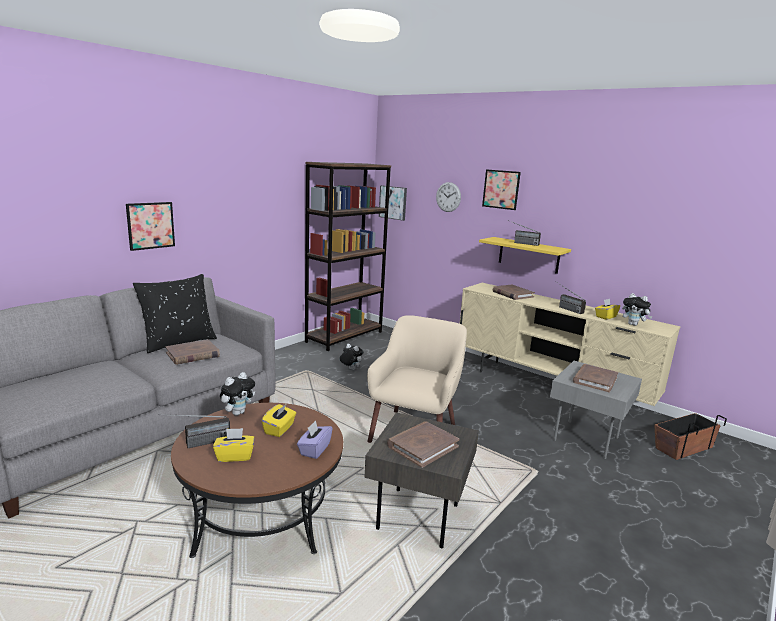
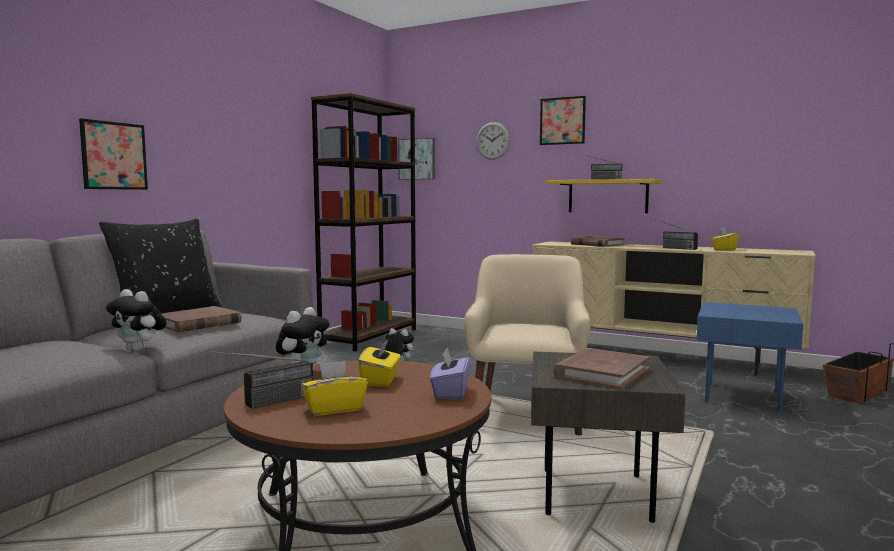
camera: 10 degrees left, 10 degrees down
grey side table [550,361,642,459] -> blue side table [696,302,803,412]
brown book [573,364,618,393] -> none
plush toy [622,293,653,326] -> plush toy moved to [106,289,167,352]

